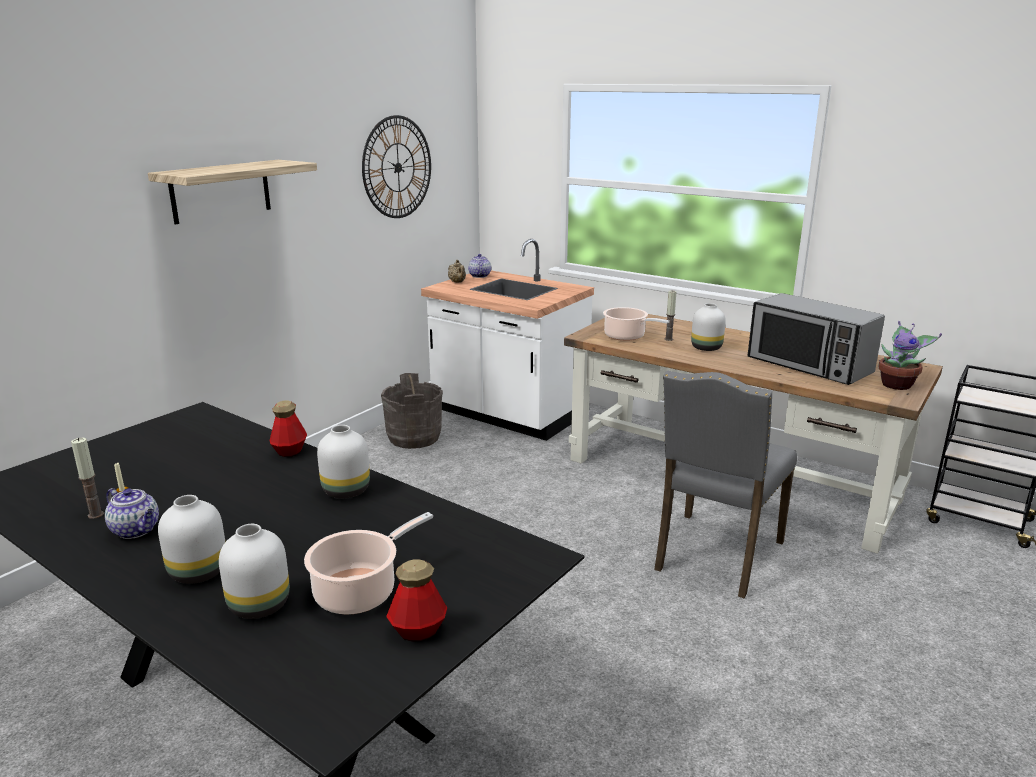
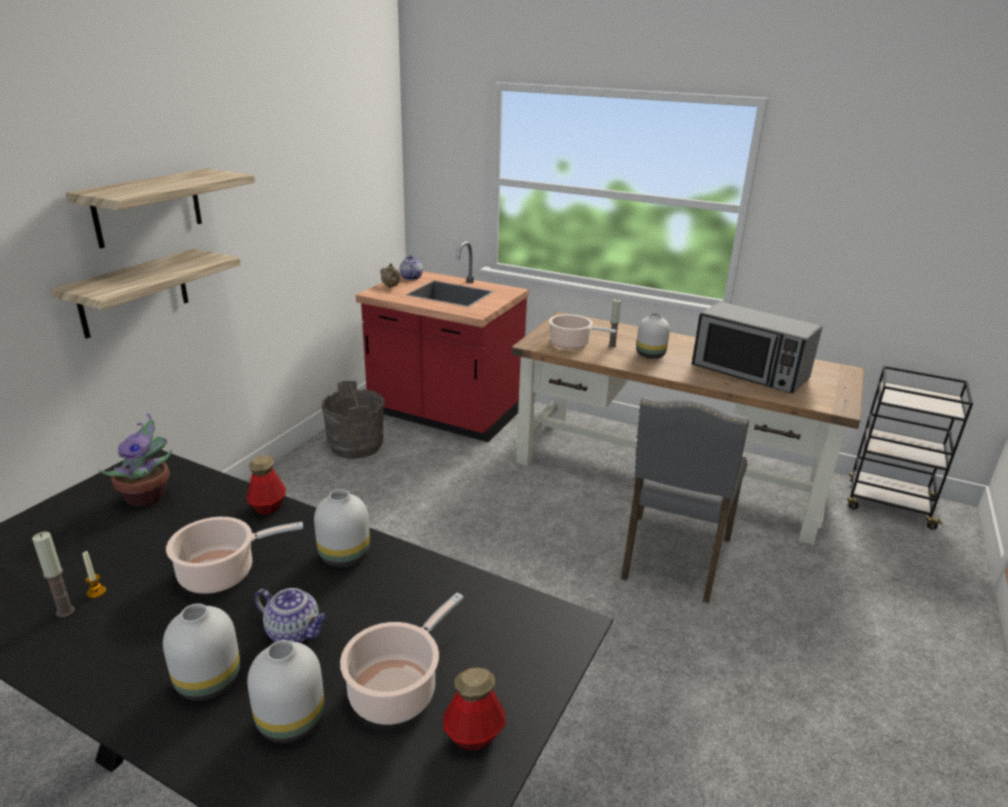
camera: 10 degrees left, 5 degrees up
teapot [105,488,159,539] -> teapot moved to [254,588,327,643]
wall clock [362,115,431,218] -> none
white counter [421,239,594,441] -> red counter [356,241,529,442]
potted plant [879,321,942,390] -> potted plant moved to [99,413,172,507]
none -> shelf [51,249,241,339]
none -> cooking pot [166,517,303,594]

